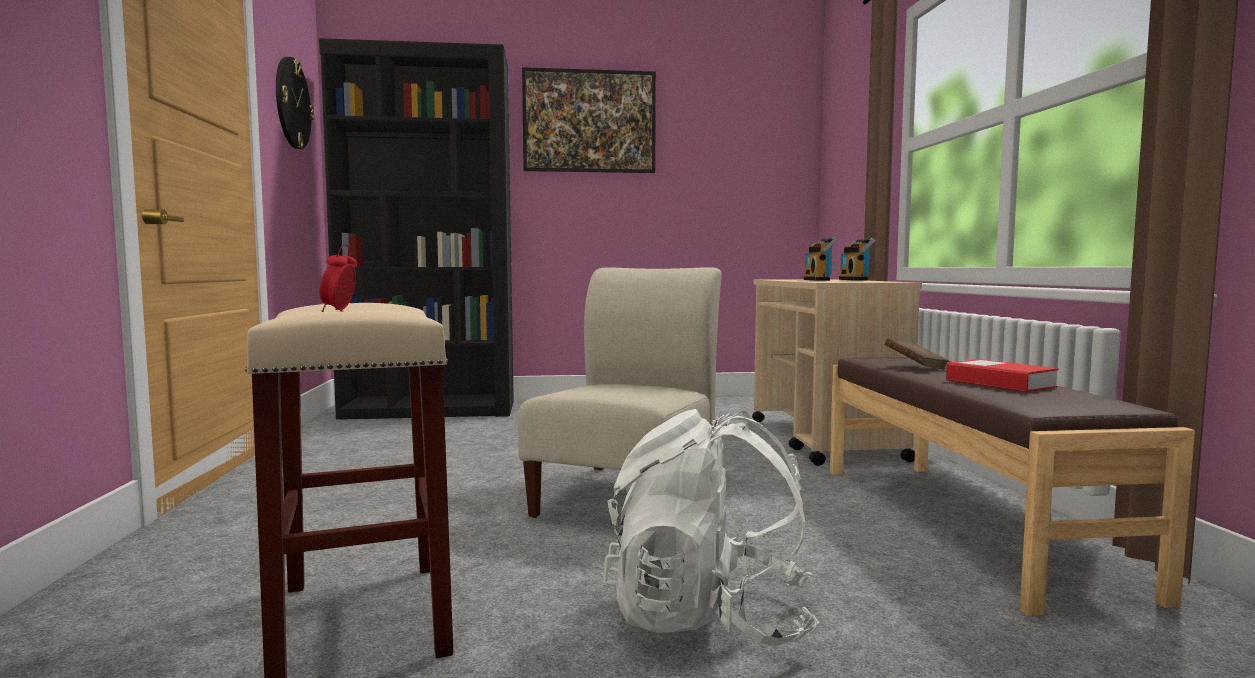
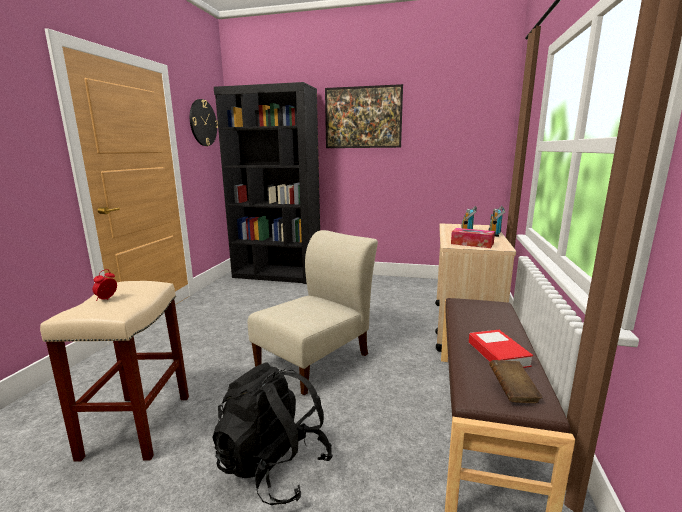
camera: 20 degrees right, 10 degrees up
white backpack [603,409,819,646] -> black backpack [212,362,333,505]
brown book [885,338,949,369] -> brown book moved to [489,360,542,403]
none -> tissue box [451,228,495,248]

